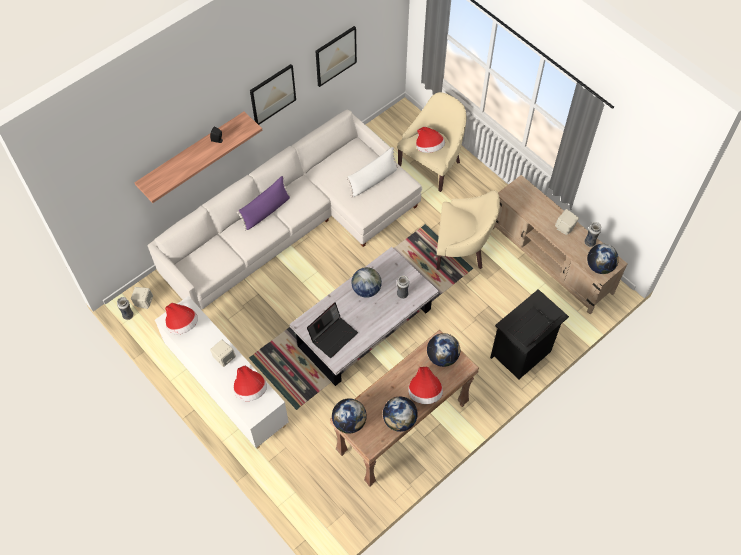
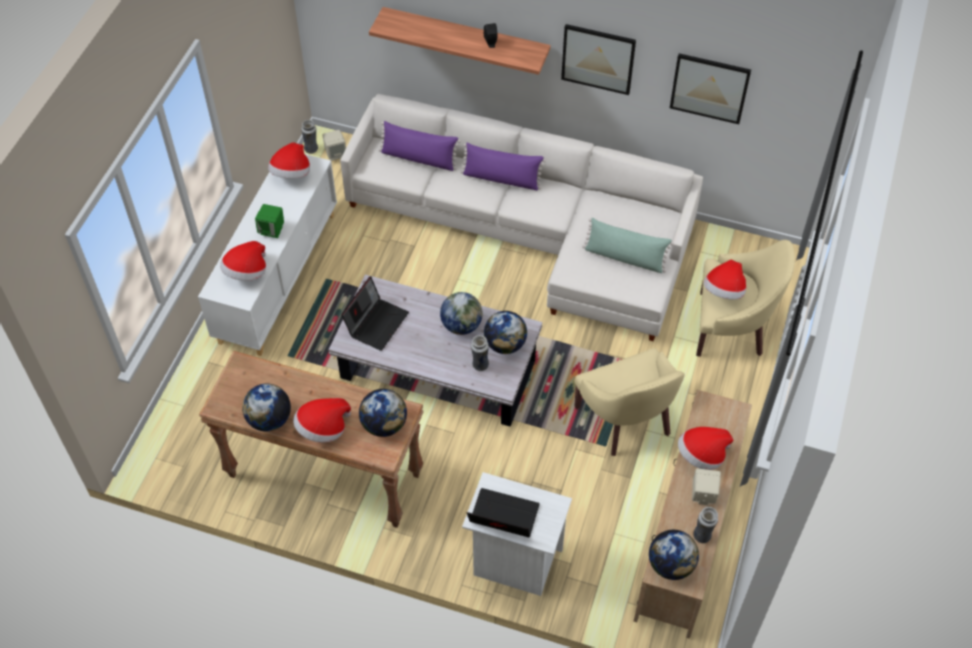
camera: 60 degrees right, 5 degrees down
beige speaker [210,340,236,367] -> green speaker [255,204,284,238]
laptop [307,302,358,358] -> laptop turned 75 degrees counterclockwise [341,276,409,351]
globe [332,398,367,434] -> globe moved to [484,311,527,354]
white pillow [346,147,398,197] -> green pillow [582,218,674,273]
black nightstand [490,289,569,379] -> white nightstand [462,472,572,596]
none -> purple pillow [379,121,461,171]
none -> hat [678,427,734,470]

